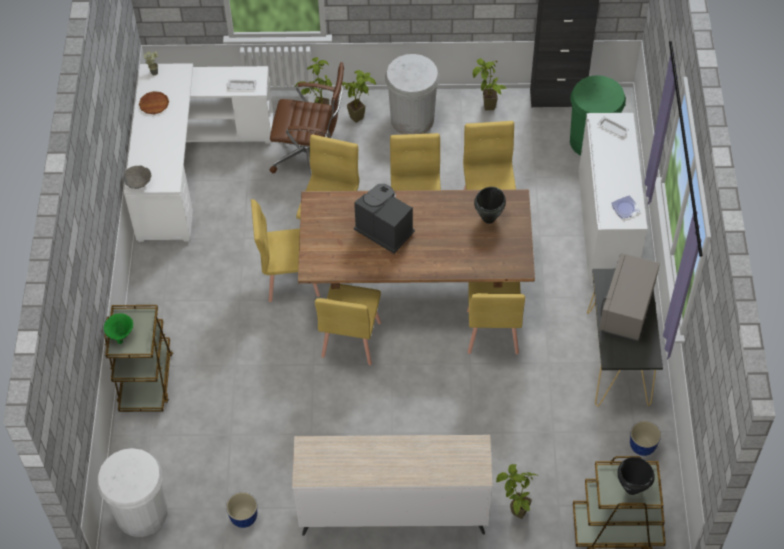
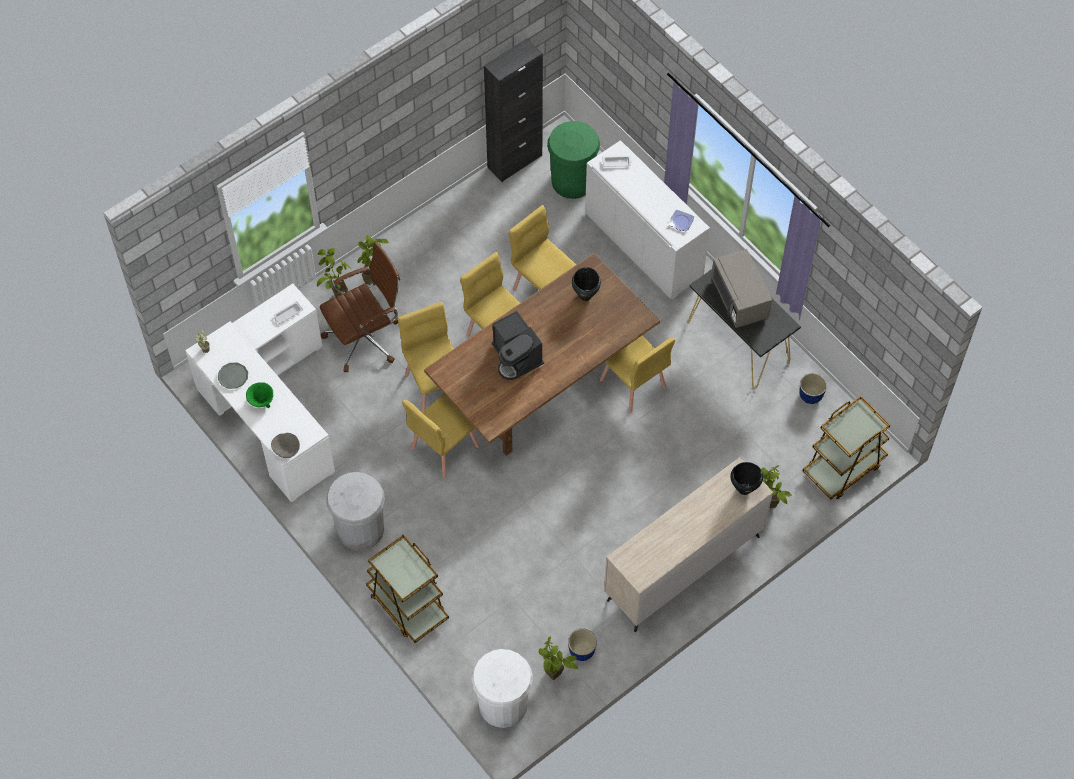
camera: 40 degrees left, 5 degrees up
green bowl [104,313,133,344] -> green bowl moved to [246,382,273,408]
brown plate [139,91,169,114] -> grey plate [218,363,248,389]
yellow chair [315,284,381,365] -> none
coffee machine [354,184,415,254] -> coffee machine turned 120 degrees counterclockwise [491,311,544,380]
white trash can [385,54,440,135] -> white trash can moved to [326,472,385,551]
potted plant [473,58,506,110] -> potted plant moved to [539,636,578,680]
black cooking pot [617,457,655,495] -> black cooking pot moved to [730,462,763,495]

